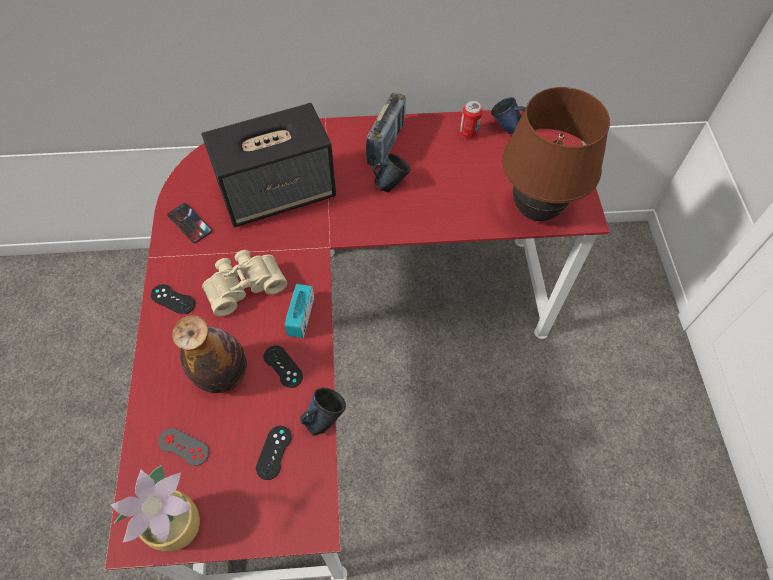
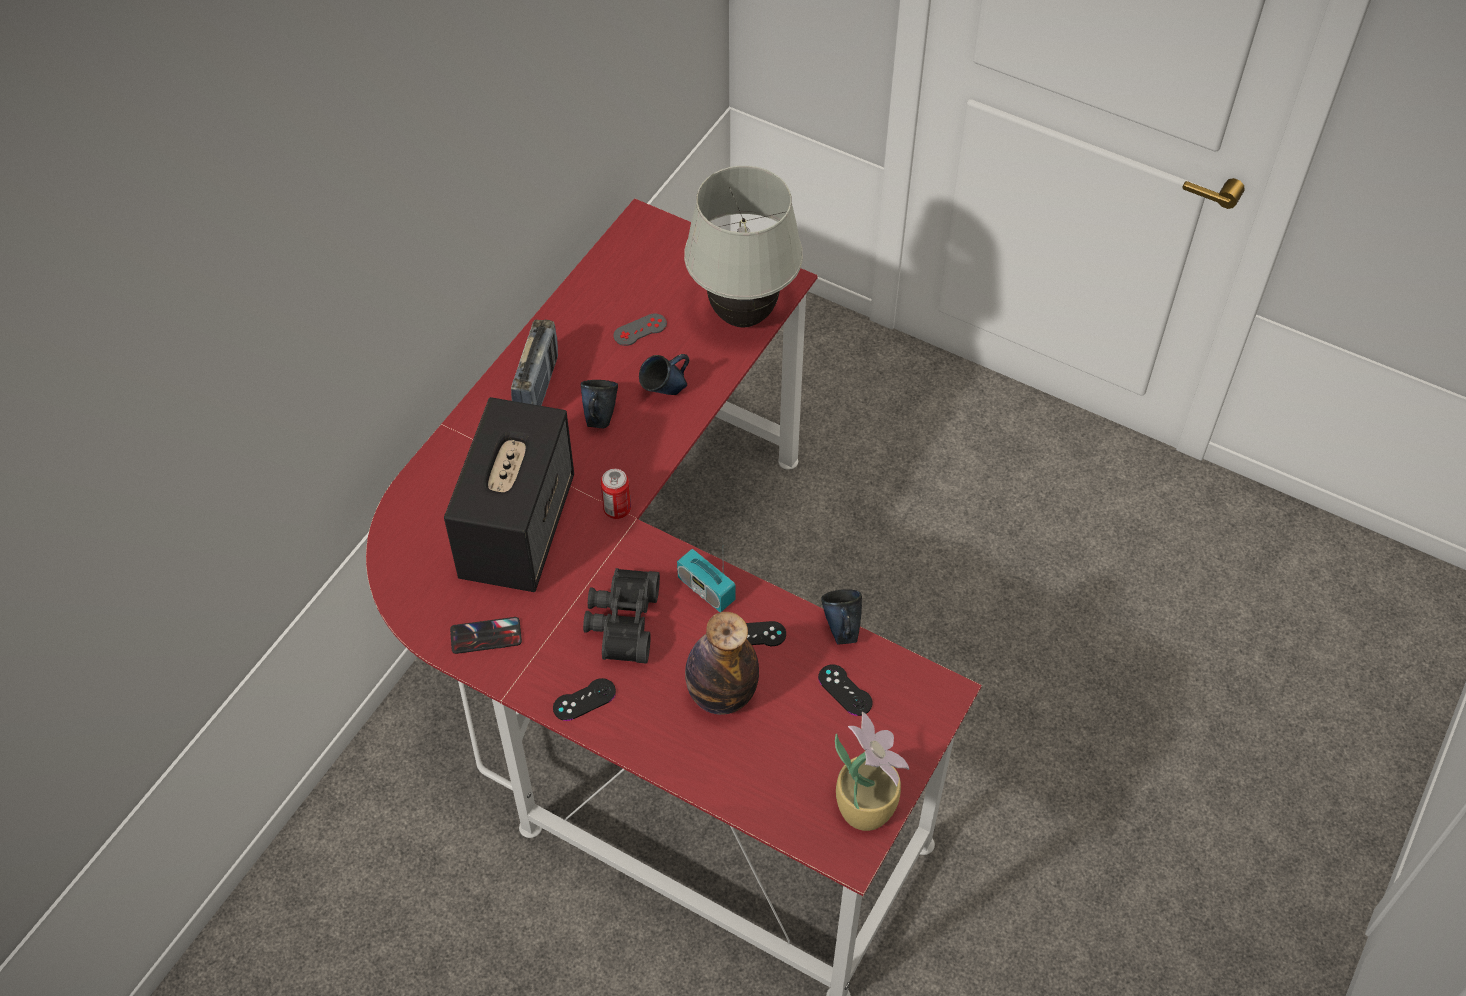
camera: 55 degrees left, 5 degrees down
grey game controller [158,428,209,466] -> grey game controller moved to [613,314,667,346]
beige binoculars [202,250,287,317] -> black binoculars [583,568,660,664]
radio [366,93,406,168] -> radio turned 45 degrees clockwise [511,320,558,406]
can [460,101,483,139] -> can moved to [601,469,631,519]
blue mug [491,97,526,134] -> blue mug moved to [639,354,689,395]
brown table lamp [502,87,610,221] -> white table lamp [684,166,803,327]

